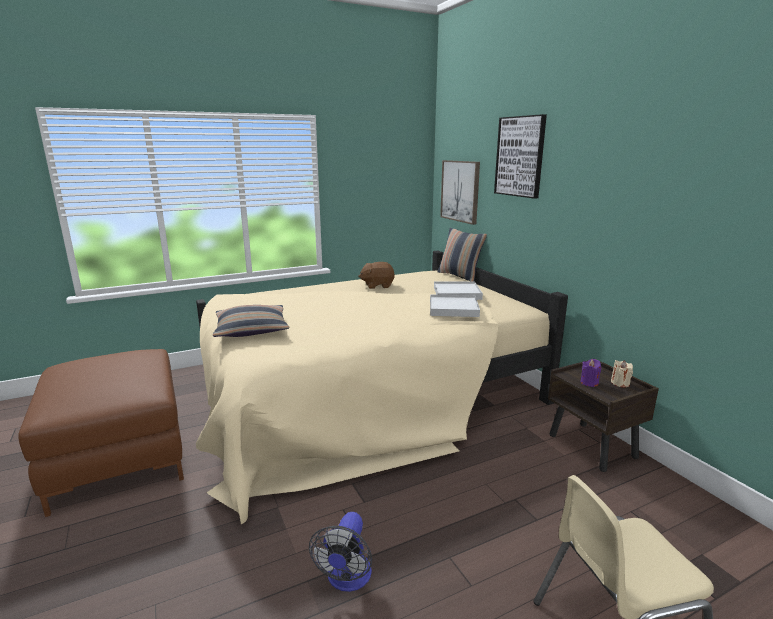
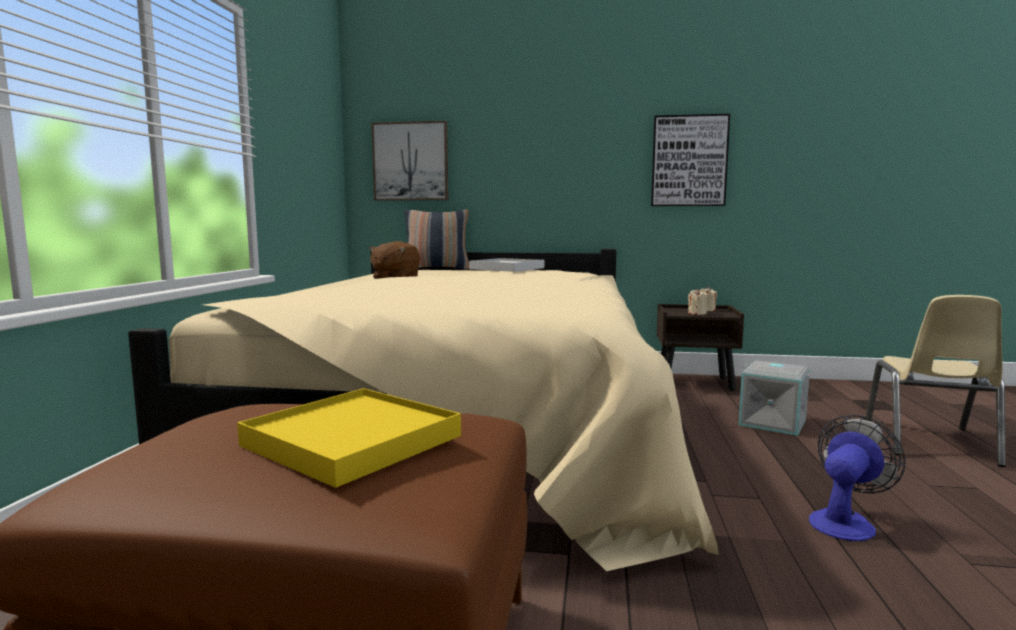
camera: 55 degrees left, 10 degrees down
pillow [213,305,289,337] -> none
fan [309,512,372,592] -> fan turned 90 degrees counterclockwise [809,415,905,541]
white tray [430,294,480,317] -> none
picture [494,114,547,199] -> picture moved to [651,114,730,206]
purple candle [580,359,601,387] -> beige candle [688,289,707,315]
none -> yellow tray [237,388,461,488]
none -> grey storage box [738,361,811,436]

